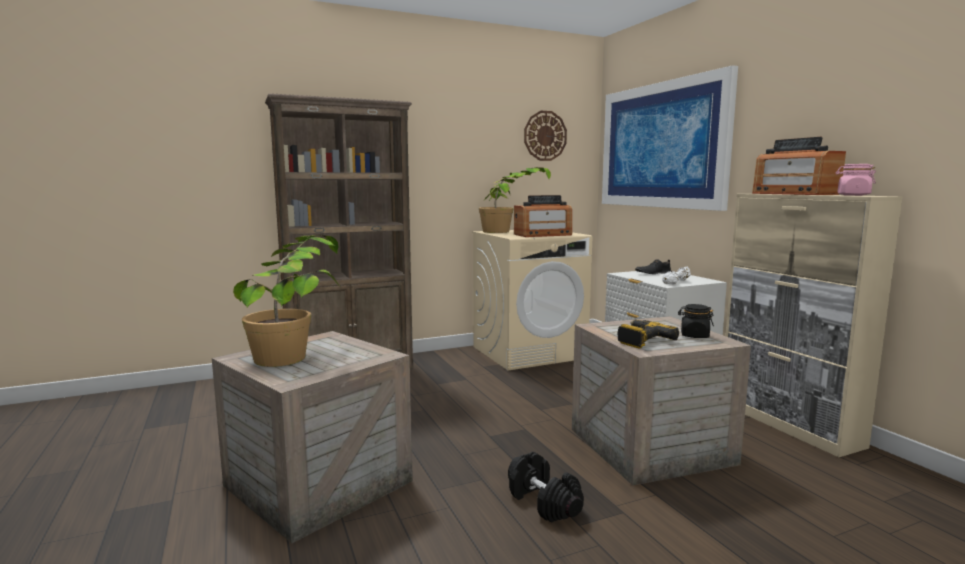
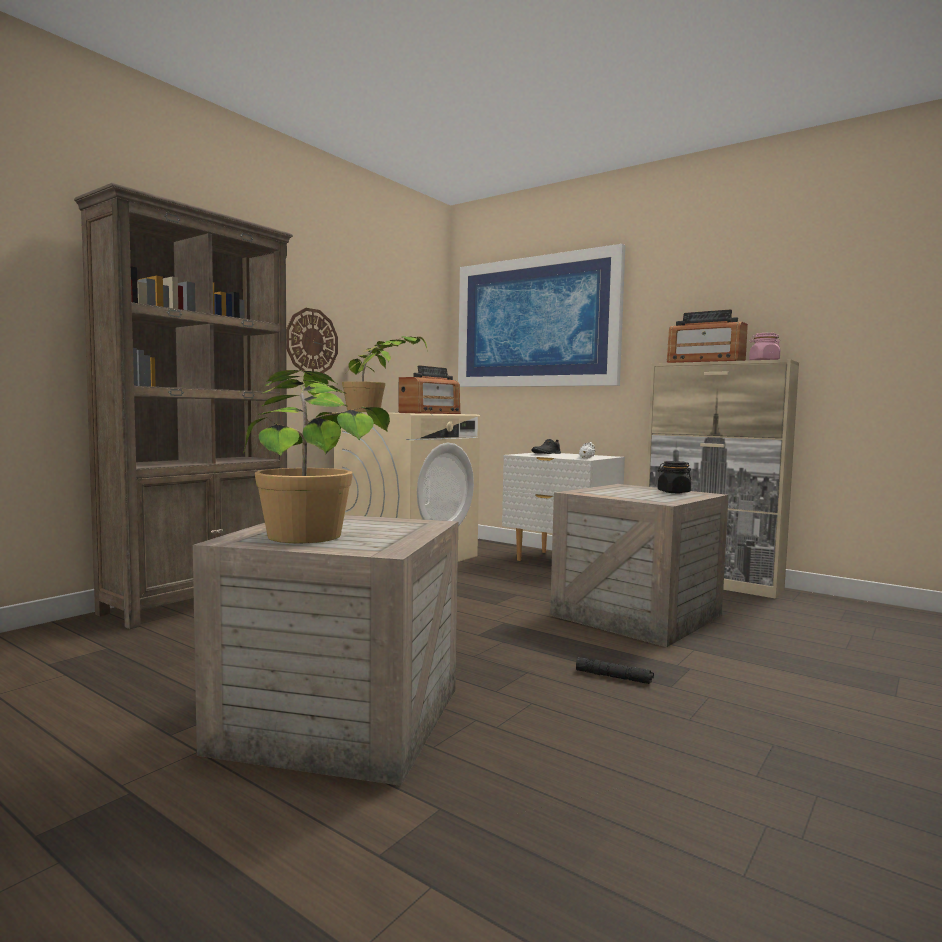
camera: 30 degrees left, 5 degrees down
black dumbbell [508,452,584,523] -> black flashlight [576,657,654,684]
wall clock [524,111,567,161] -> wall clock moved to [286,308,338,373]
power drill [618,320,679,348] -> none

